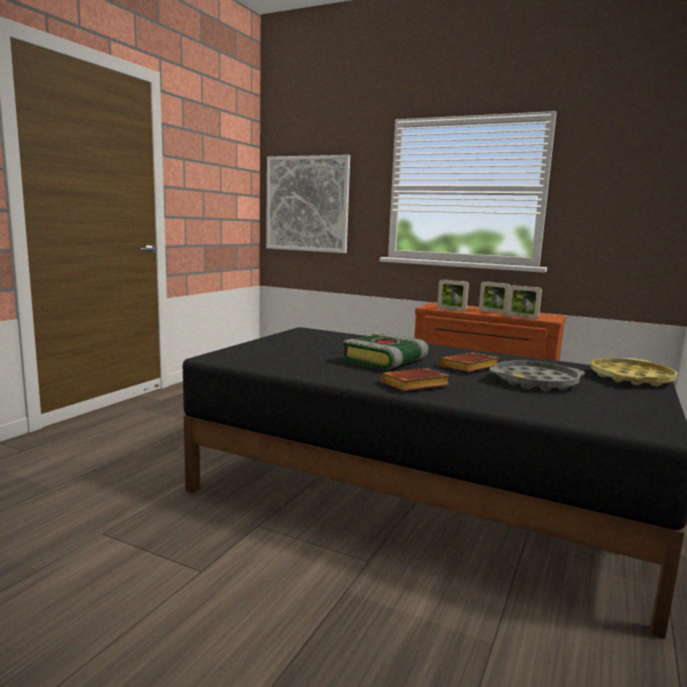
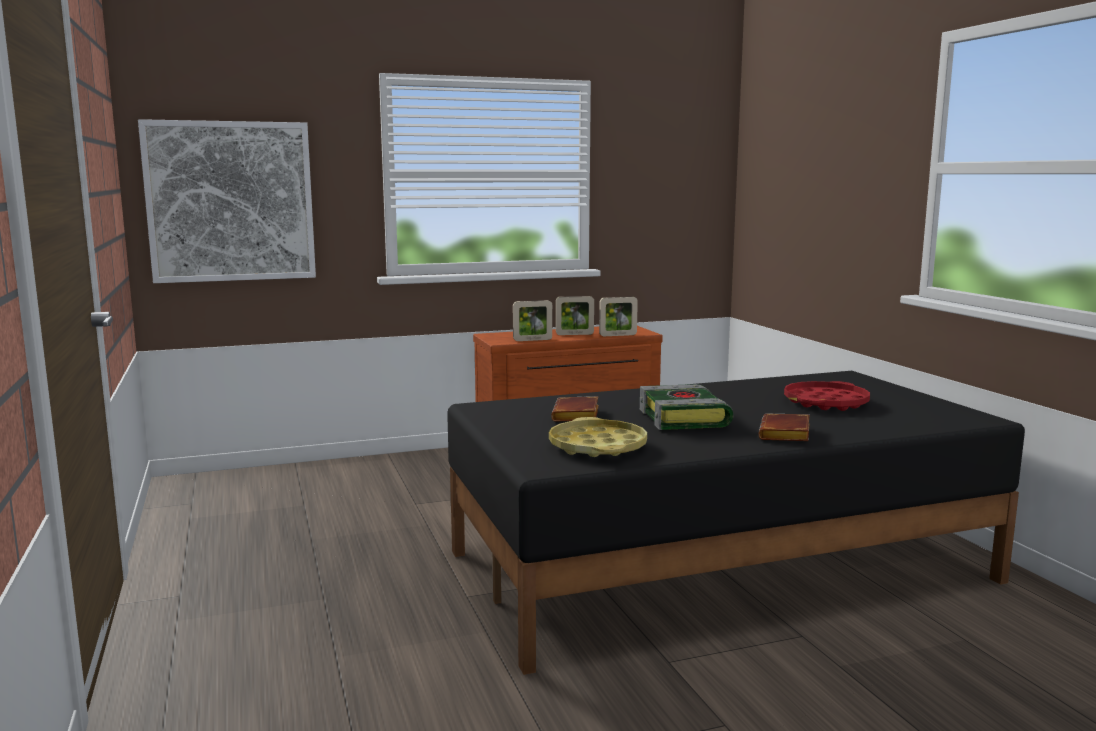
camera: 45 degrees left, 0 degrees up
brown book [439,352,499,372] -> brown book moved to [551,396,599,422]
grey tray [489,360,585,391] -> red tray [784,381,870,411]
yellow tray [591,358,677,386] -> yellow tray moved to [549,417,647,457]

